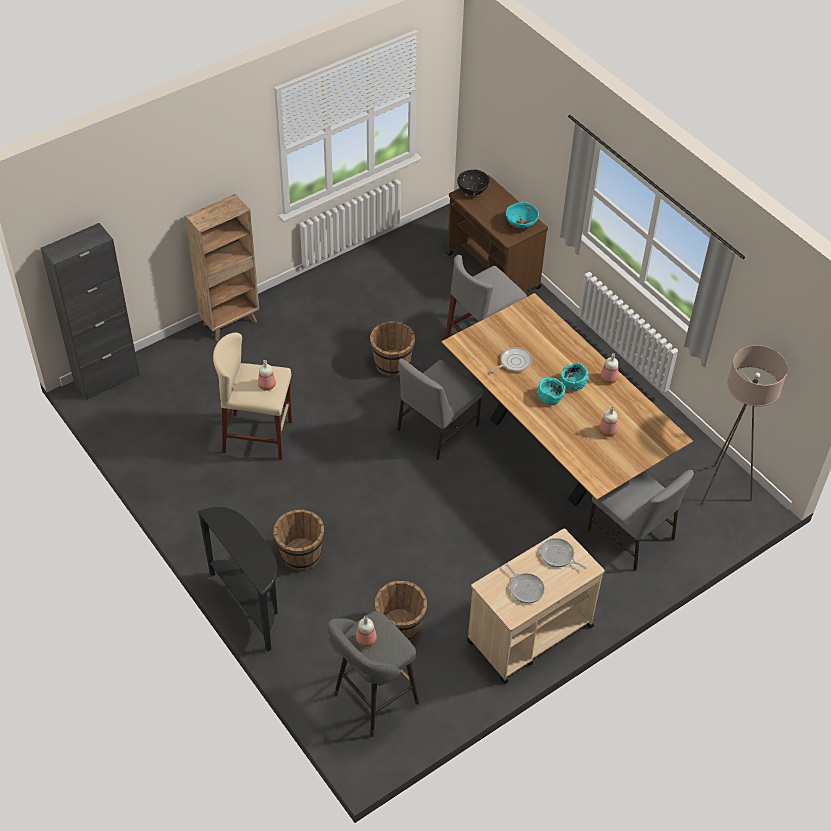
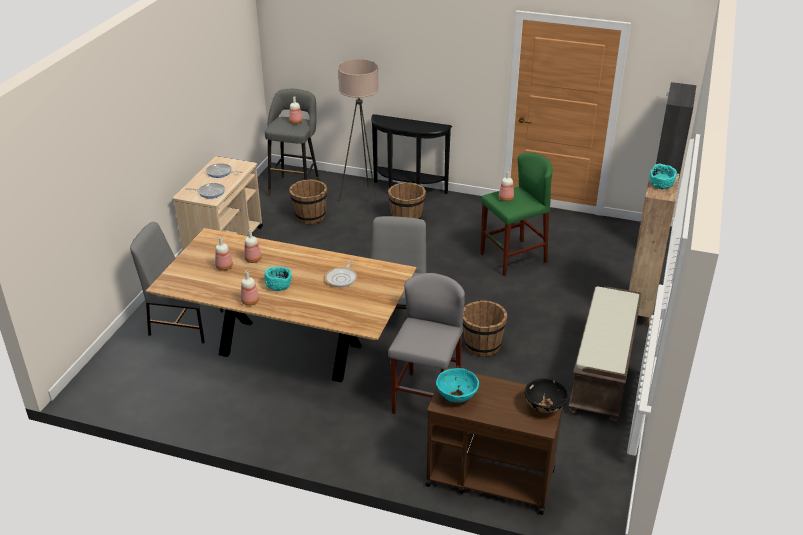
camera: 145 degrees right, 15 degrees down
beige stool [213,333,292,460] -> green stool [480,153,553,276]
turquoise bowl [537,378,566,405] -> turquoise bowl moved to [650,164,677,190]
beige floor lamp [701,345,788,504] -> beige floor lamp moved to [338,59,379,207]
none -> bottle [244,230,262,263]
none -> brown bench [568,286,641,423]

